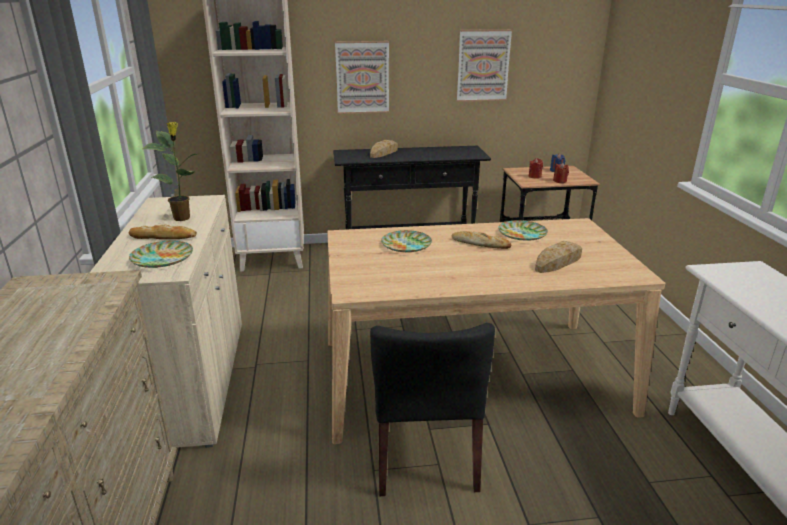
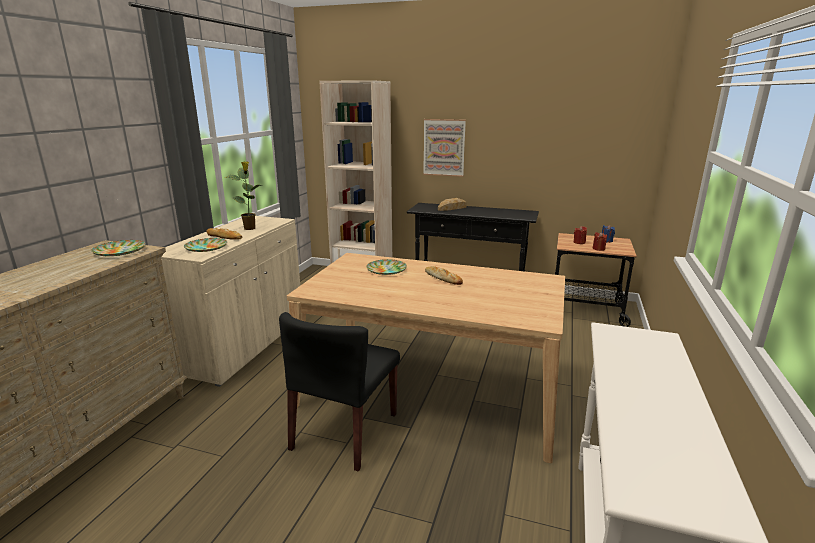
camera: 25 degrees right, 5 degrees down
picture [457,29,512,102] -> none
plate [498,220,548,241] -> plate moved to [91,240,145,256]
bread [535,241,582,273] -> none

